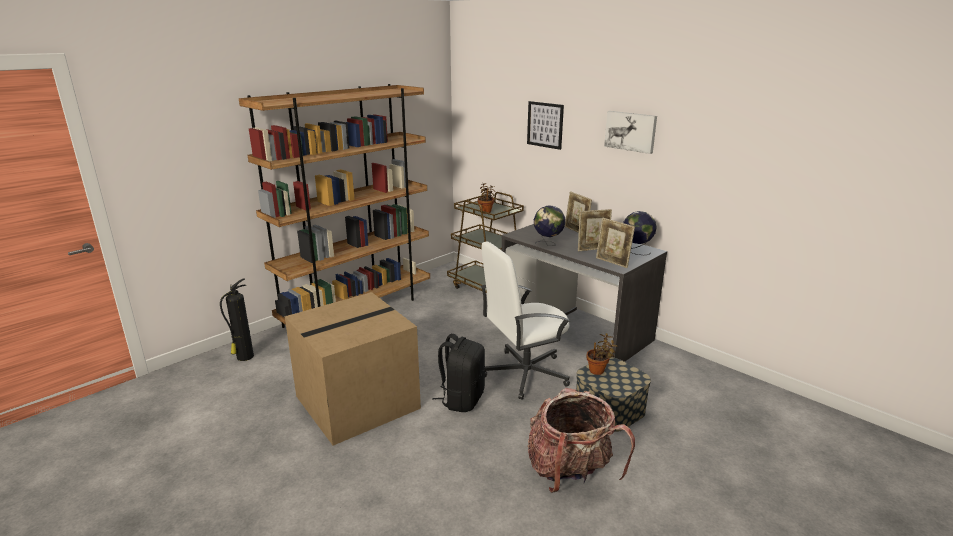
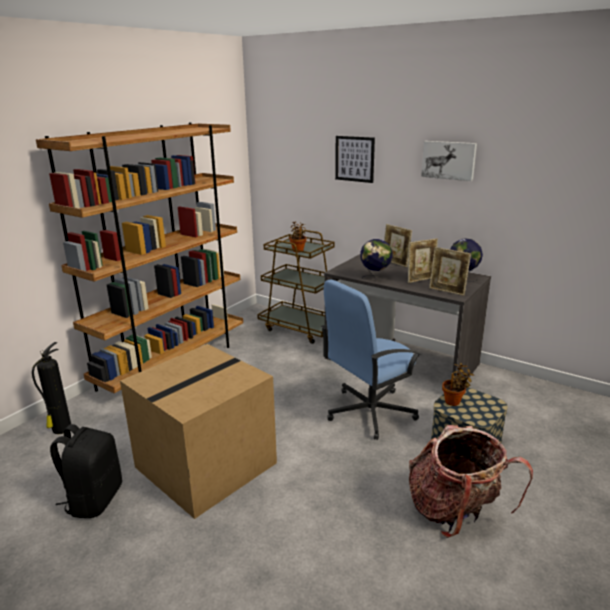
camera: 10 degrees left, 0 degrees up
black backpack [432,334,485,412] -> black backpack moved to [50,424,122,518]
white office chair [481,242,570,400] -> blue office chair [321,280,421,440]

